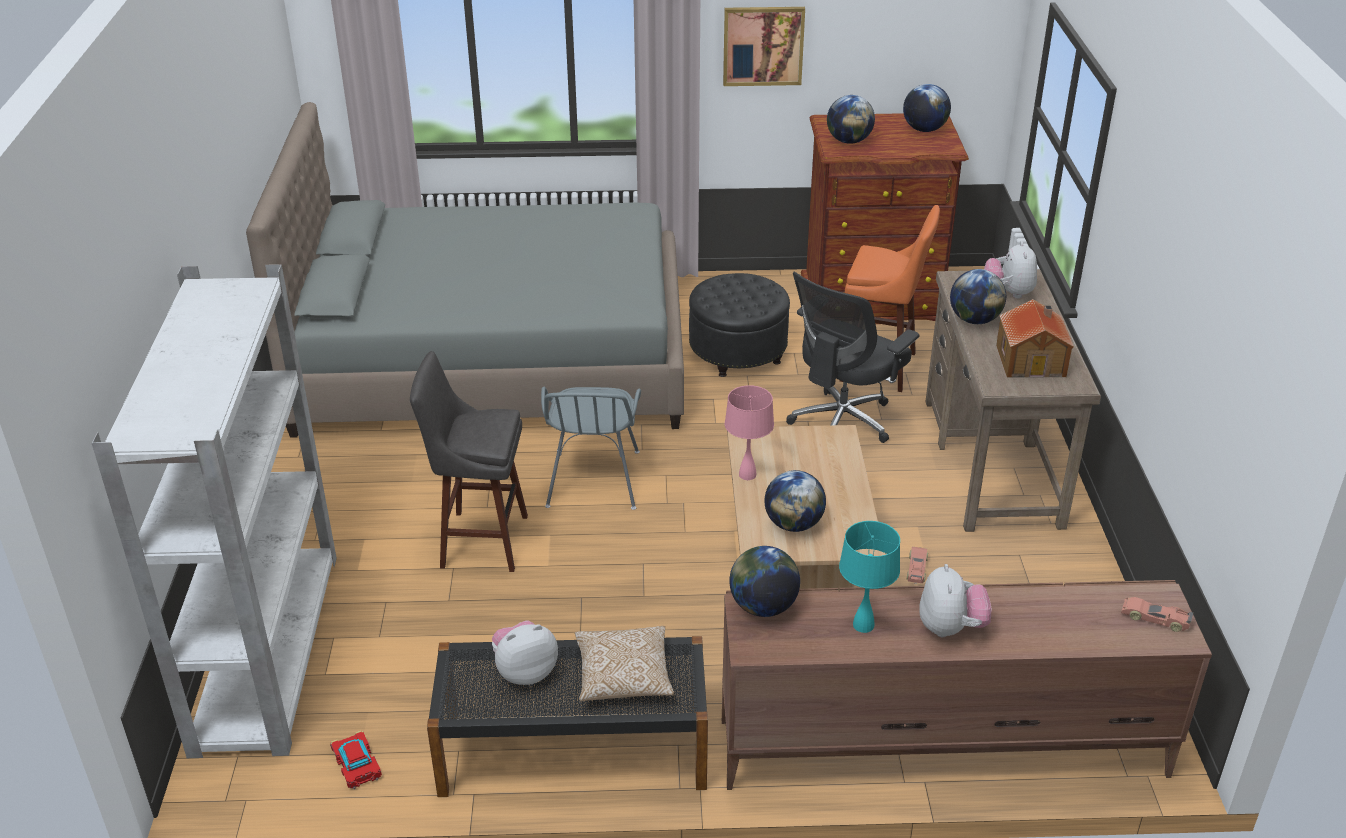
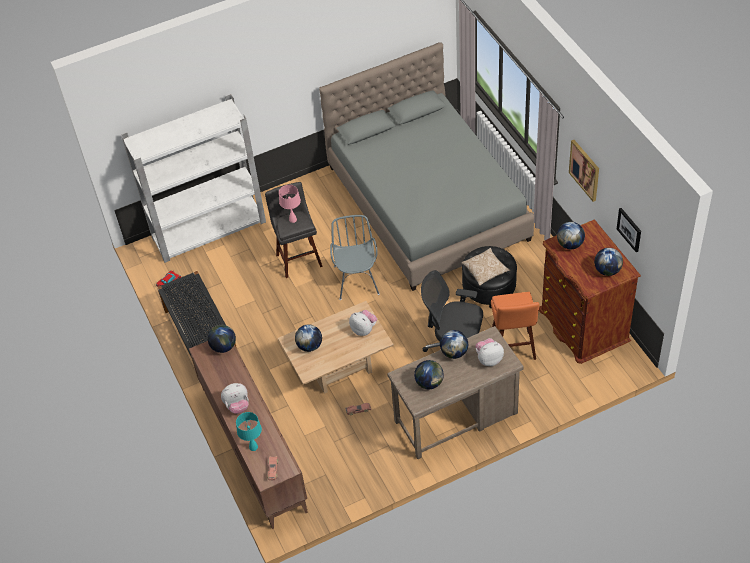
camera: 70 degrees right, 15 degrees up
plush toy [492,620,558,685] -> plush toy moved to [349,310,377,336]
grey chair [541,387,641,510] -> grey chair turned 105 degrees clockwise [330,215,380,300]
pillow [575,626,674,701] -> pillow moved to [461,248,510,286]
pink table lamp [725,385,774,480] -> pink table lamp moved to [279,185,301,223]
turquoise table lamp [839,521,900,633] -> turquoise table lamp moved to [236,412,262,451]
toy house [996,299,1074,377] -> globe [414,360,444,389]
none -> picture [617,208,641,252]

